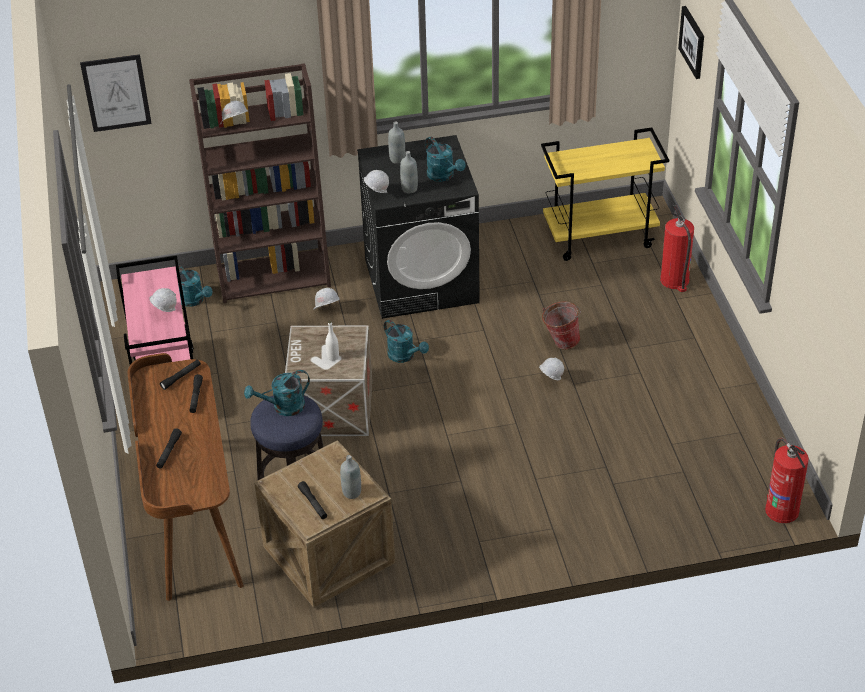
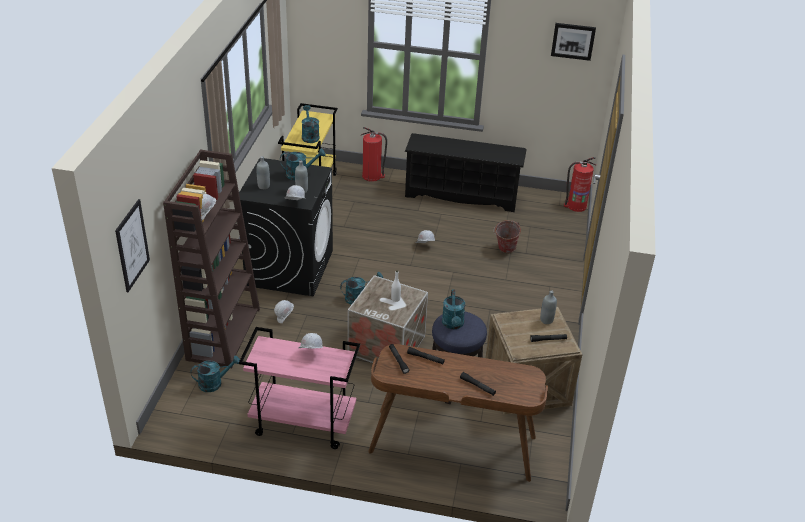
camera: 70 degrees left, 5 degrees down
bucket [542,301,581,350] -> bucket moved to [494,220,521,253]
picture [678,6,704,79] -> picture moved to [551,23,596,61]
none -> turquoise watering can [302,105,320,143]
none -> black shoe rack [405,133,527,212]

